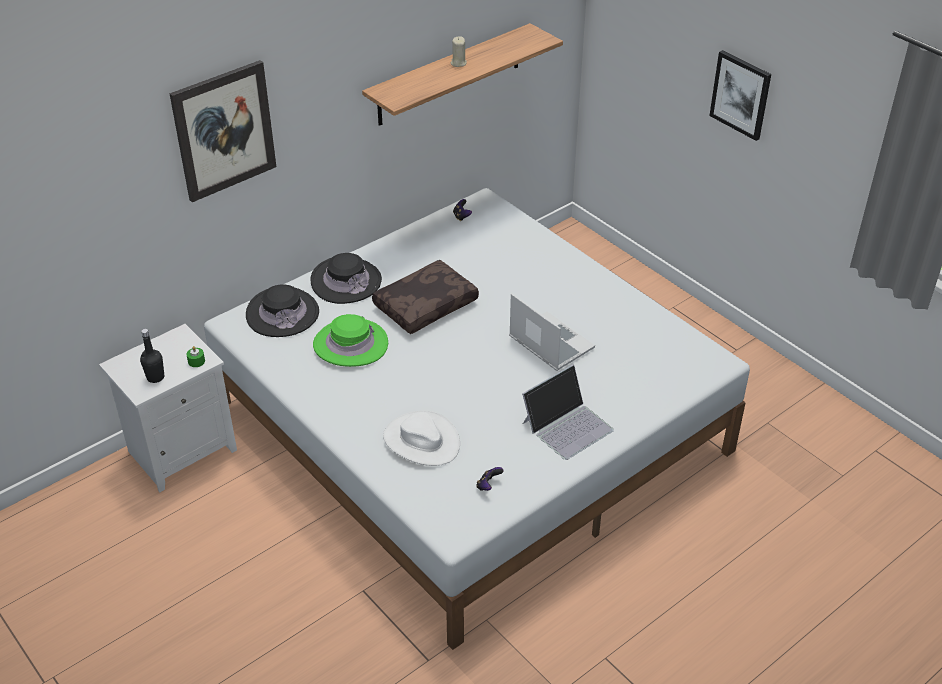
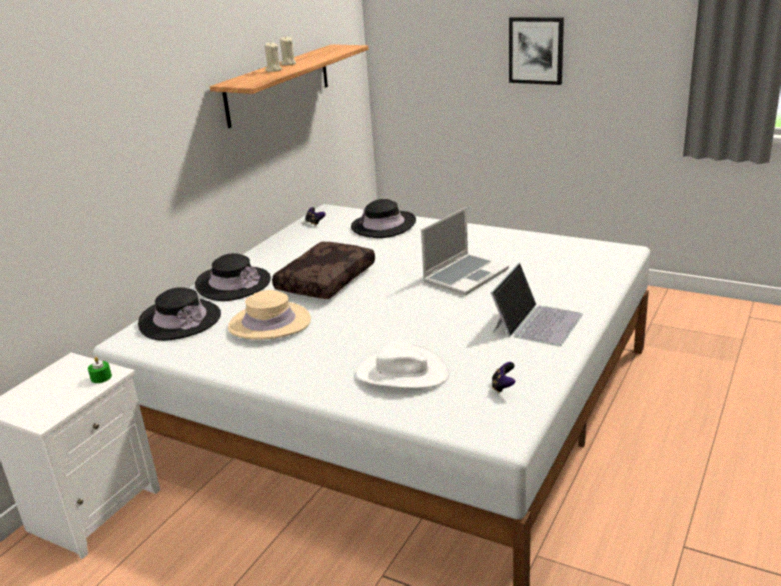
camera: 20 degrees left, 15 degrees down
black bottle [140,329,164,383] -> none
picture [170,60,276,202] -> none
green hat [313,314,388,367] -> beige hat [228,290,311,340]
laptop [509,293,595,371] -> laptop turned 105 degrees clockwise [421,207,509,295]
none -> beige candle [264,42,282,72]
none -> black hat [351,199,416,238]

